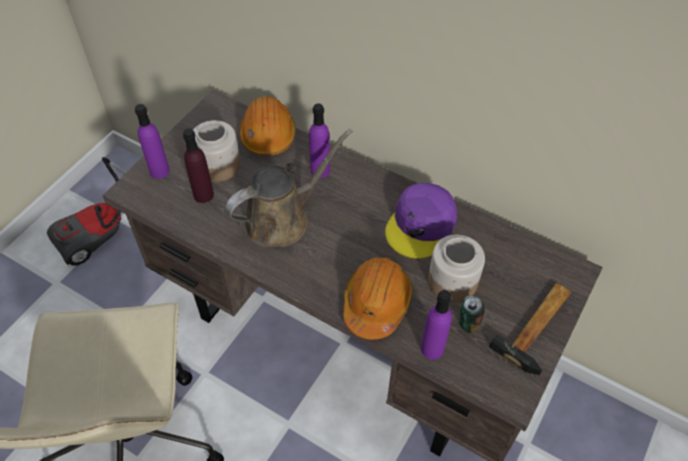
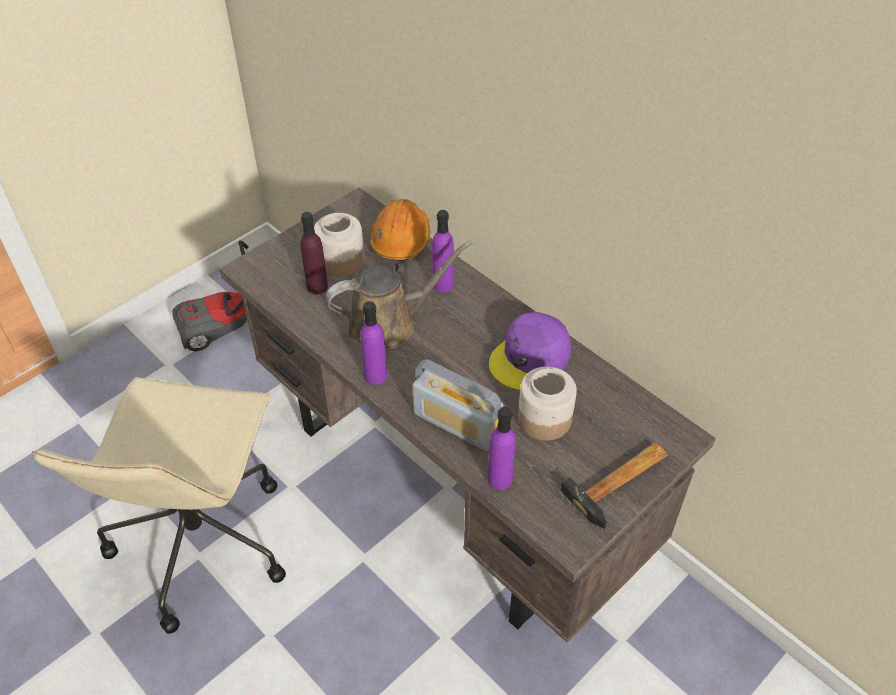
camera: 15 degrees right, 5 degrees down
purple bottle [135,104,170,179] -> purple bottle moved to [360,301,387,385]
orange hard hat [343,258,413,339] -> radio [413,359,503,451]
can [459,295,485,333] -> none

